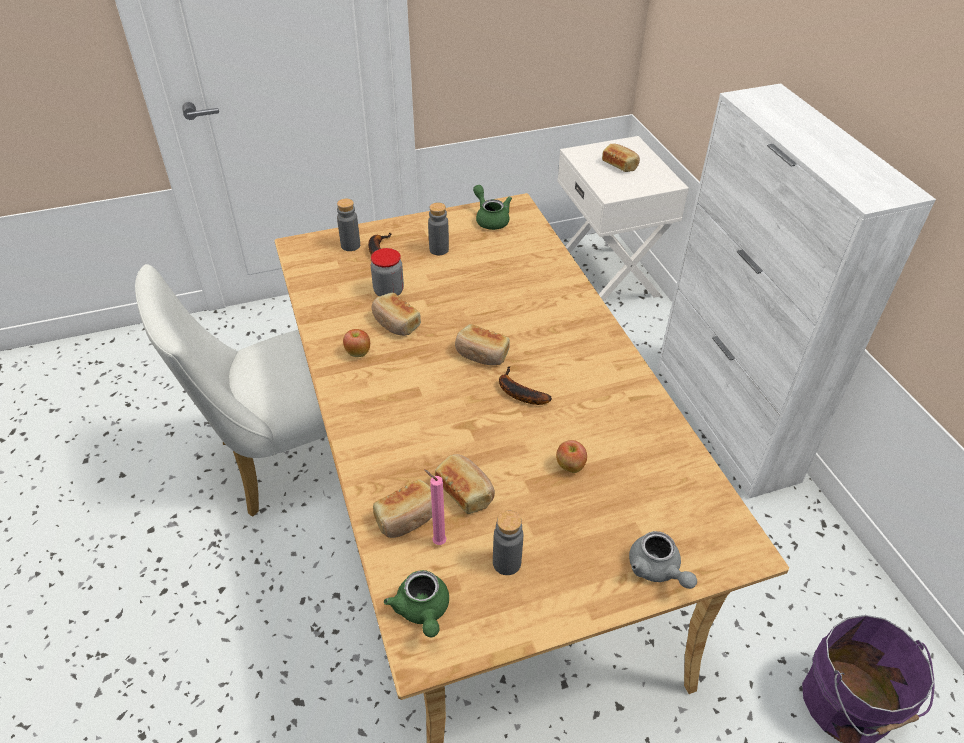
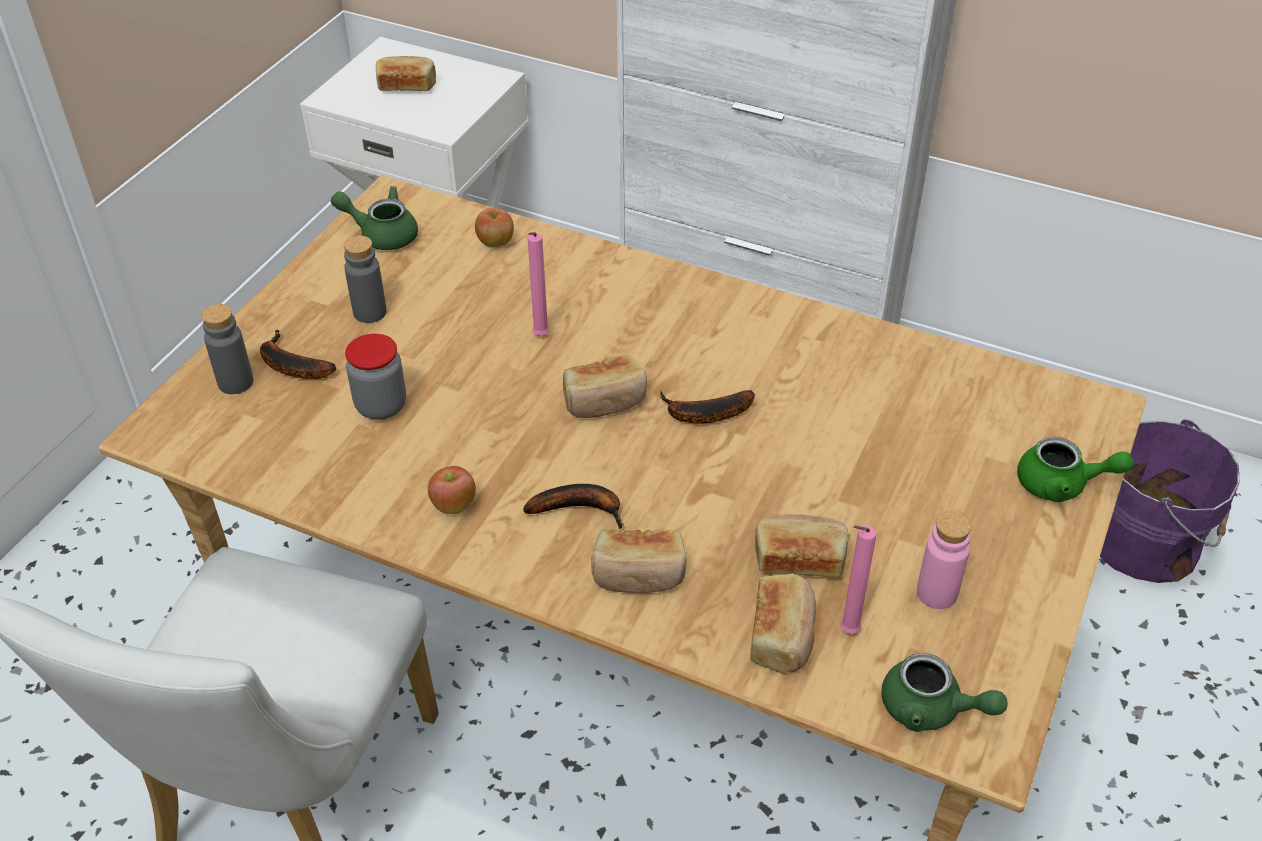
camera: 45 degrees left, 0 degrees up
bread [372,293,421,336] -> bread moved to [591,529,687,593]
grey bottle [493,511,523,575] -> pink bottle [917,511,972,609]
apple [556,440,587,473] -> apple moved to [475,208,514,247]
grey teapot [629,531,697,589] -> green teapot [1017,437,1134,502]
none -> banana [523,484,624,529]
none -> pink candle [528,232,549,336]

